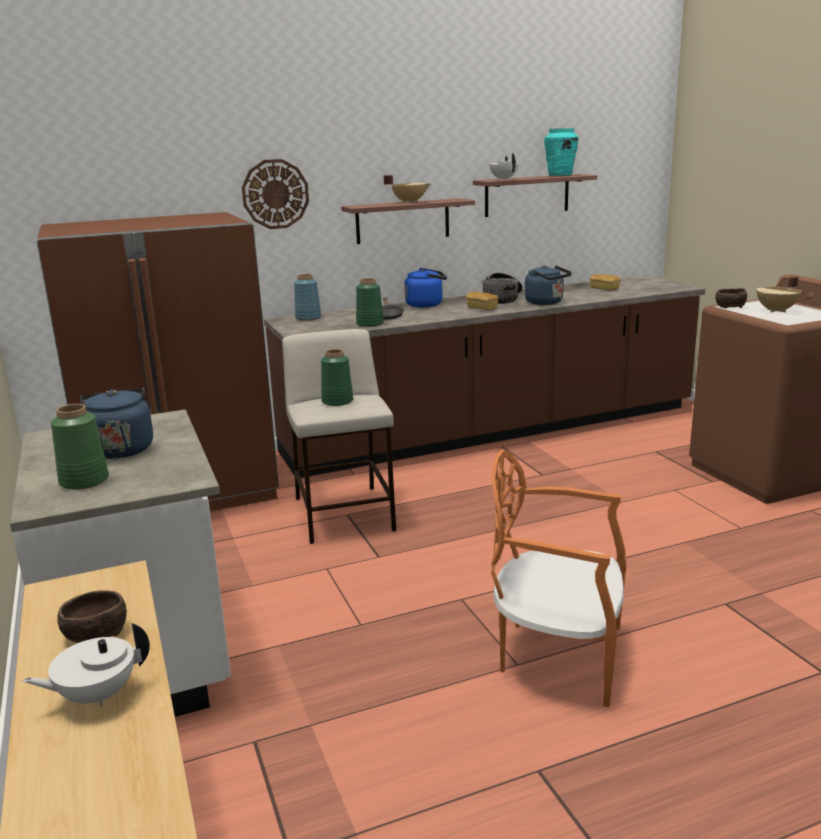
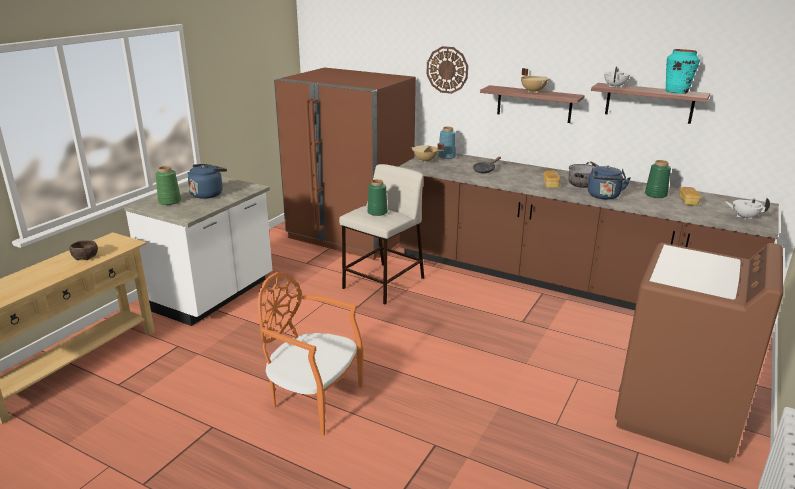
camera: 50 degrees right, 5 degrees up
white teapot [23,623,150,707] -> white teapot moved to [725,197,770,220]
green vase [356,278,384,327] -> green vase moved to [645,160,671,198]
blue kettle [404,268,447,308] -> none
orange chair [491,450,626,707] -> orange chair turned 45 degrees counterclockwise [258,272,363,436]
brown bowl [715,288,747,308] -> none
beige cooking pot [757,276,801,312] -> beige cooking pot moved to [410,143,444,163]

